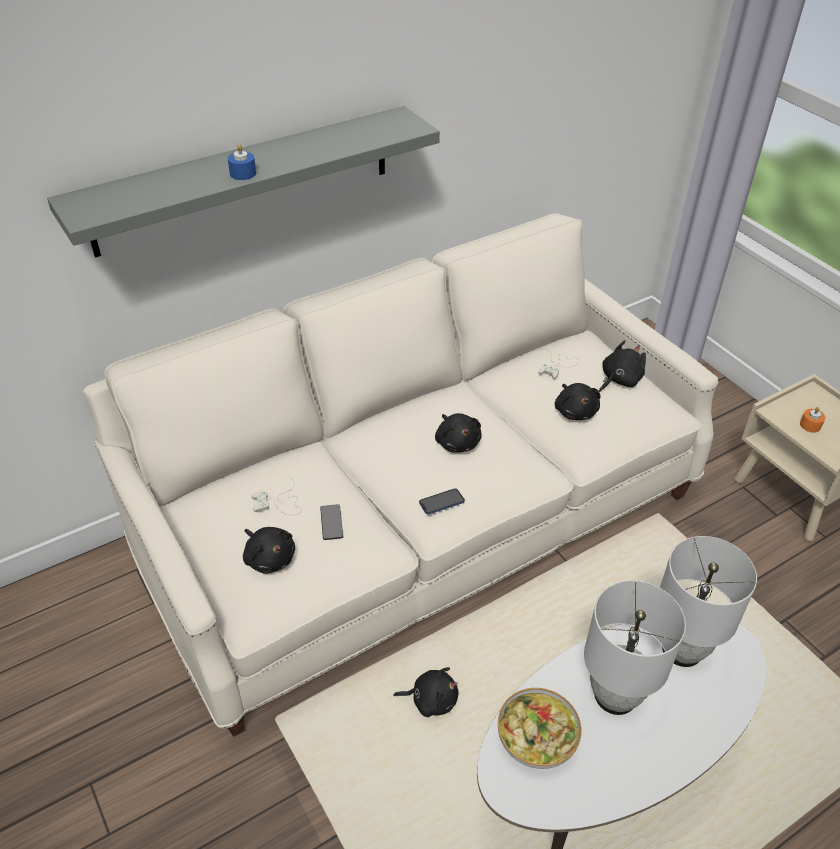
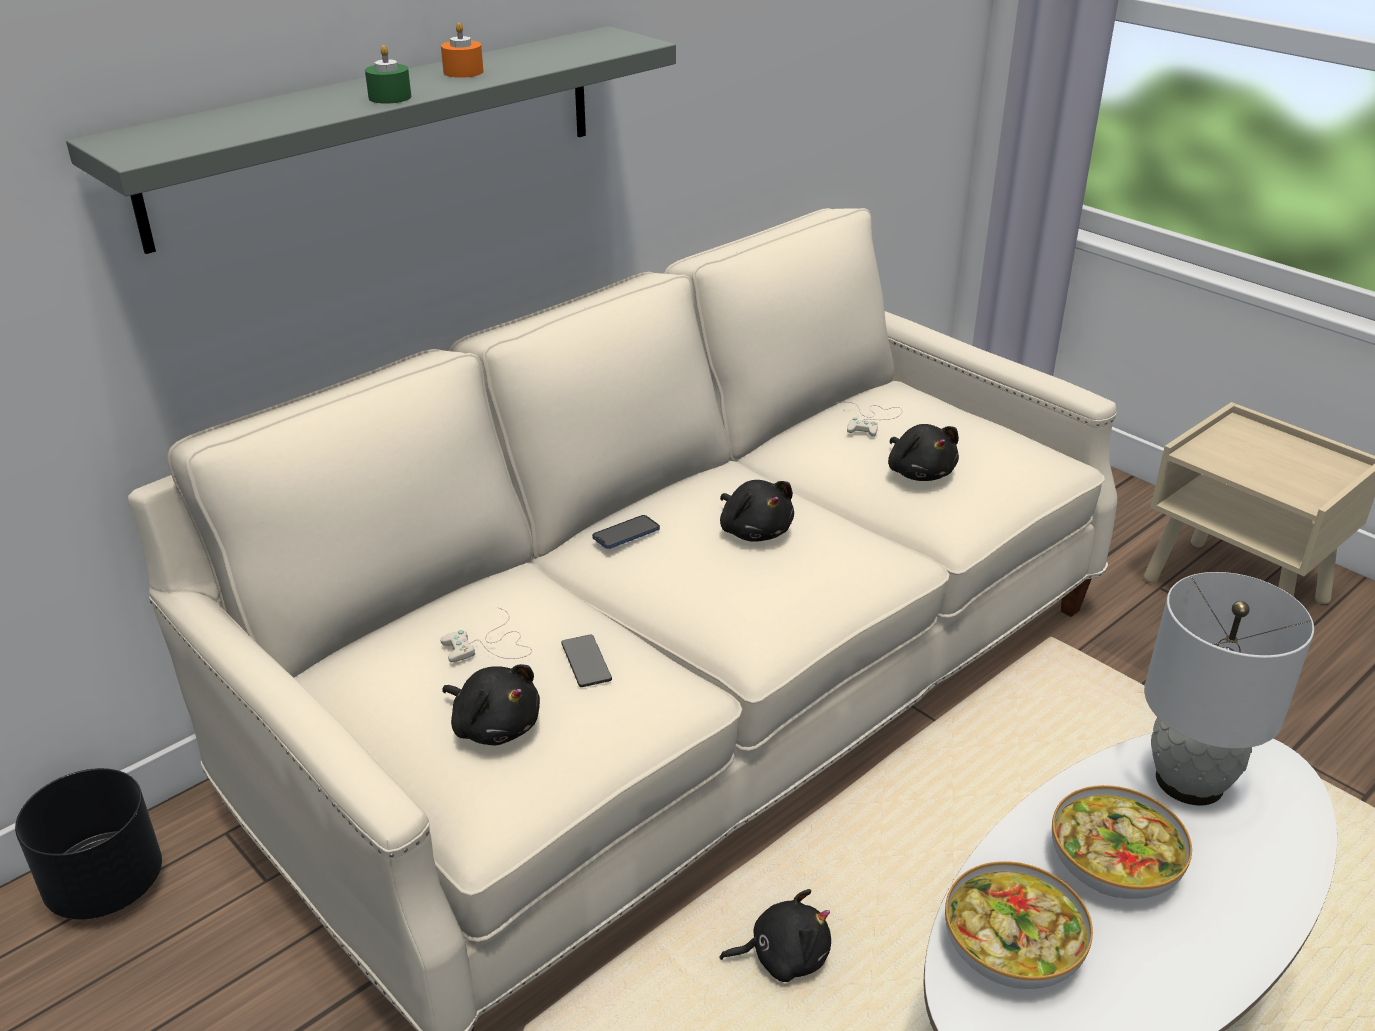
camera: 10 degrees left, 10 degrees down
blue candle [228,144,256,180] -> green candle [365,45,411,104]
phone [419,488,465,515] -> phone moved to [592,515,660,549]
white table lamp [584,581,686,715] -> bowl [1052,785,1192,899]
black plush toy [599,340,646,392] -> none
orange candle [800,407,825,433] -> orange candle moved to [441,22,483,78]
none -> black planter [15,768,162,920]

